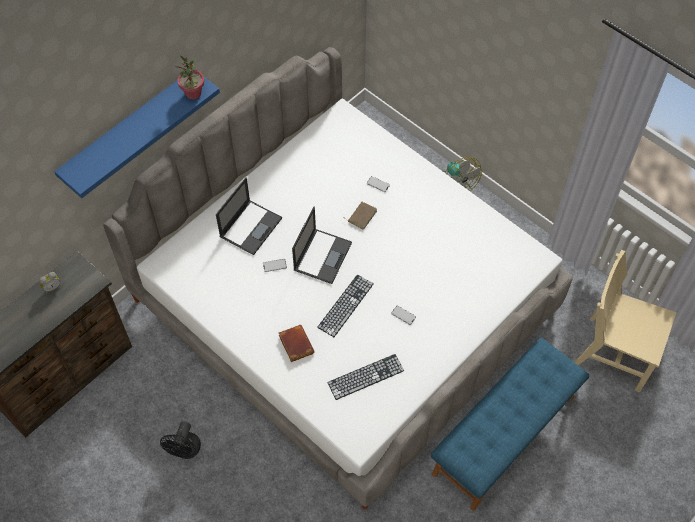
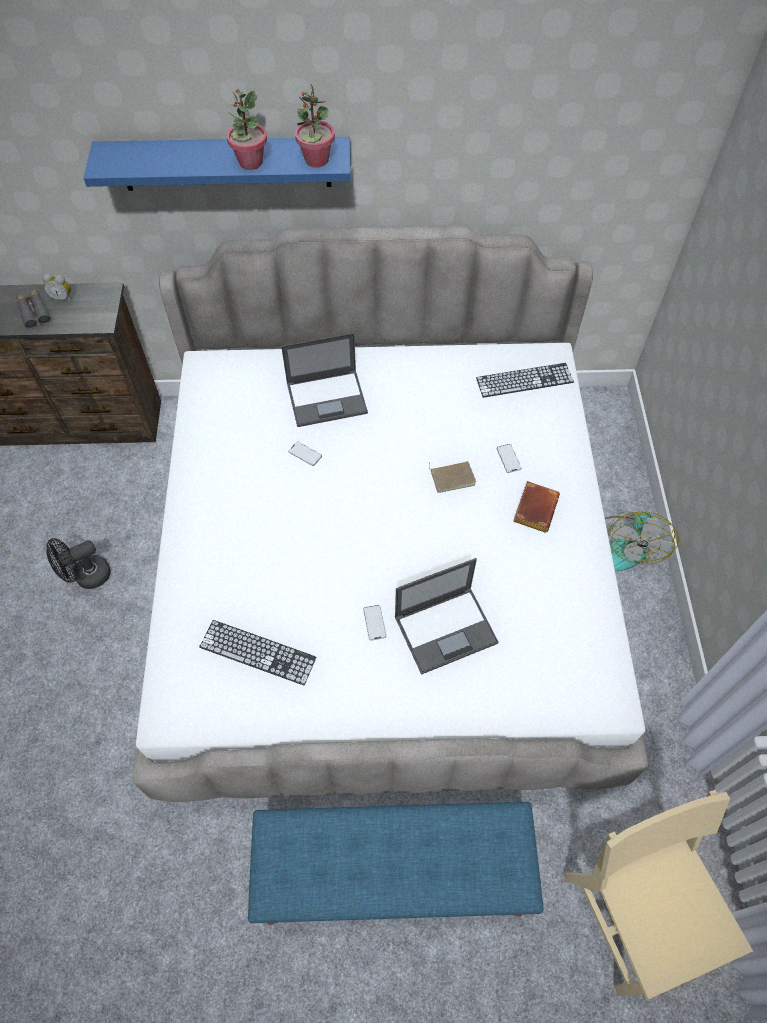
camera: 45 degrees right, 0 degrees up
brown book [279,325,315,362] -> brown book moved to [513,481,560,532]
laptop [292,207,352,284] -> laptop moved to [394,558,499,674]
keyboard [317,275,374,337] -> keyboard moved to [476,363,574,398]
none -> grey binoculars [17,290,51,329]
none -> potted plant [227,89,267,170]

